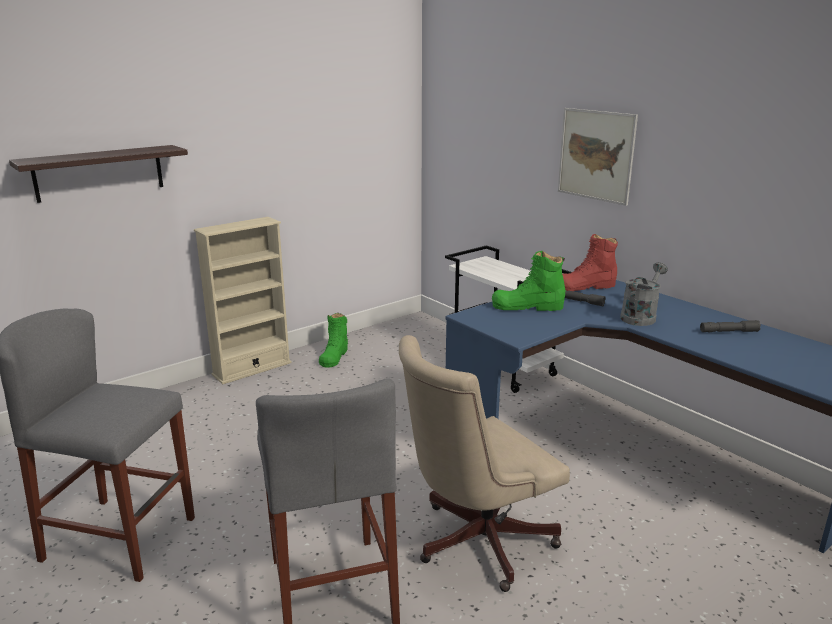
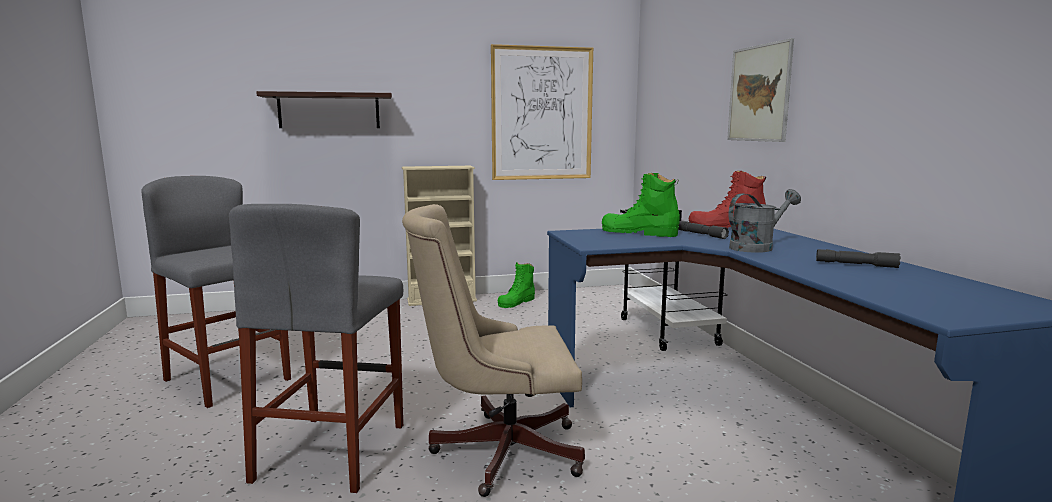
camera: 25 degrees right, 10 degrees down
none -> picture [491,44,593,180]

